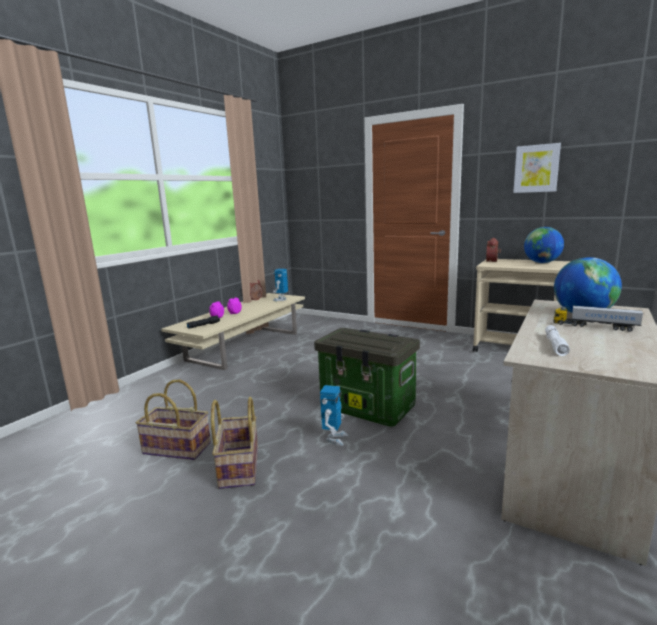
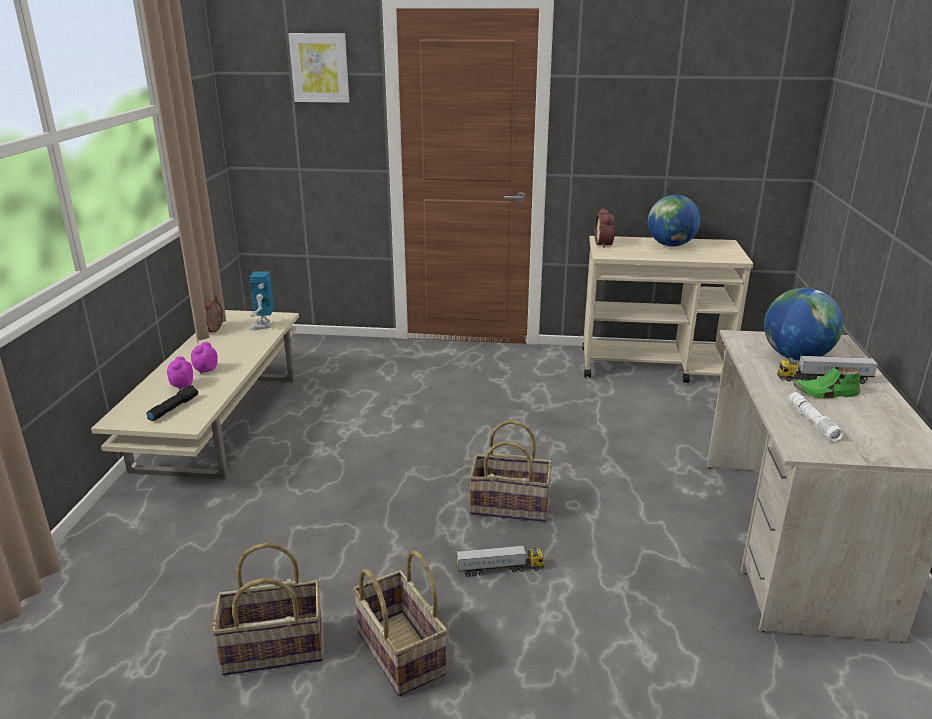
camera: 25 degrees left, 10 degrees up
storage box [314,328,420,427] -> basket [469,420,552,522]
toy robot [320,385,348,446] -> toy truck [456,545,544,577]
picture [513,143,561,193] -> picture moved to [288,33,349,103]
none -> green shoe [793,366,860,399]

